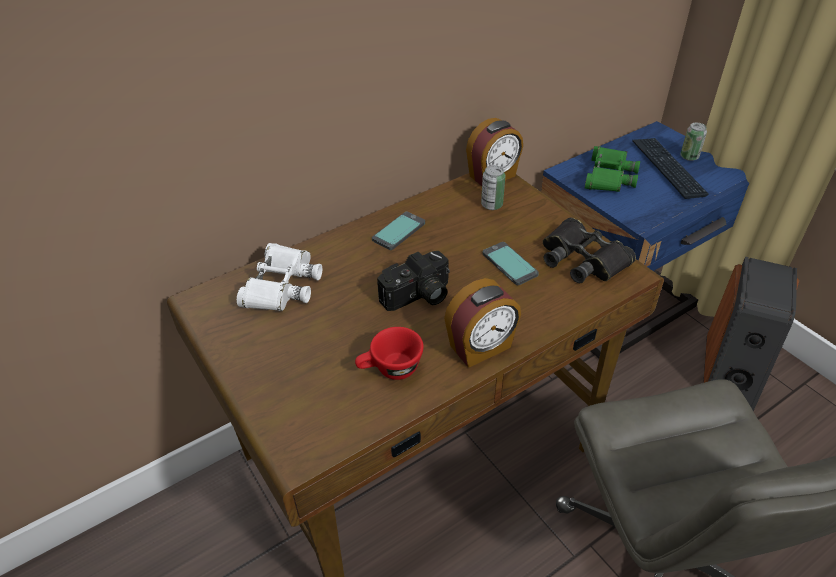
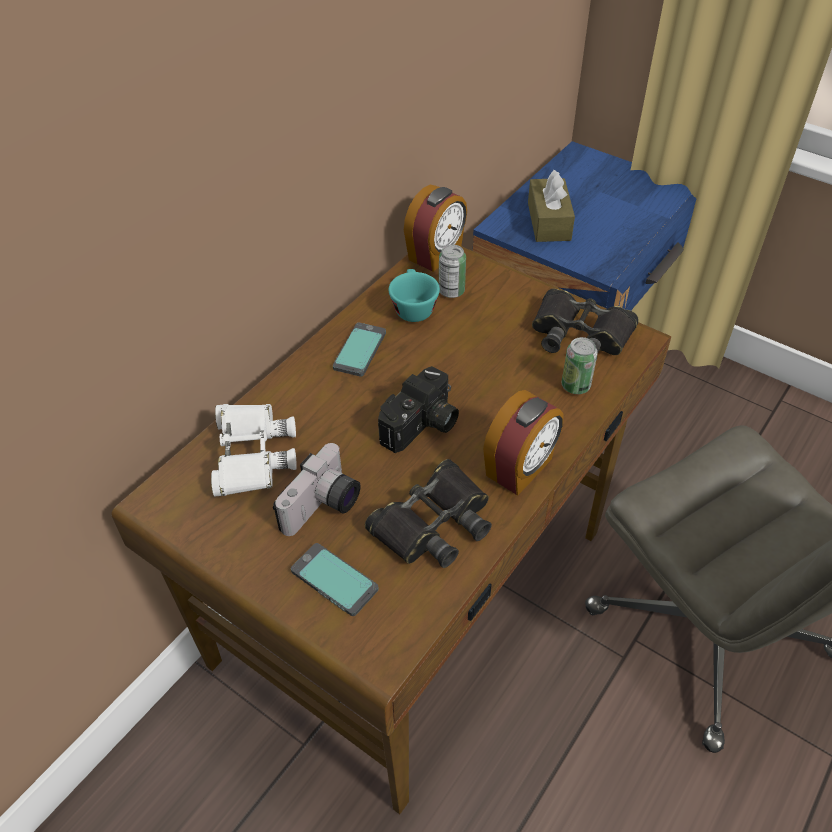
camera: 20 degrees left, 5 degrees up
red cup [355,327,423,380] -> black binoculars [365,459,492,568]
phone [482,242,539,285] -> phone moved to [291,543,379,616]
green binoculars [585,146,640,192] -> brown tissue box [528,170,575,242]
keyboard [632,138,709,199] -> none
can [680,123,707,161] -> can moved to [562,337,597,394]
speaker [703,257,799,411] -> none
none -> camera [273,443,361,536]
none -> turquoise cup [389,269,440,322]

